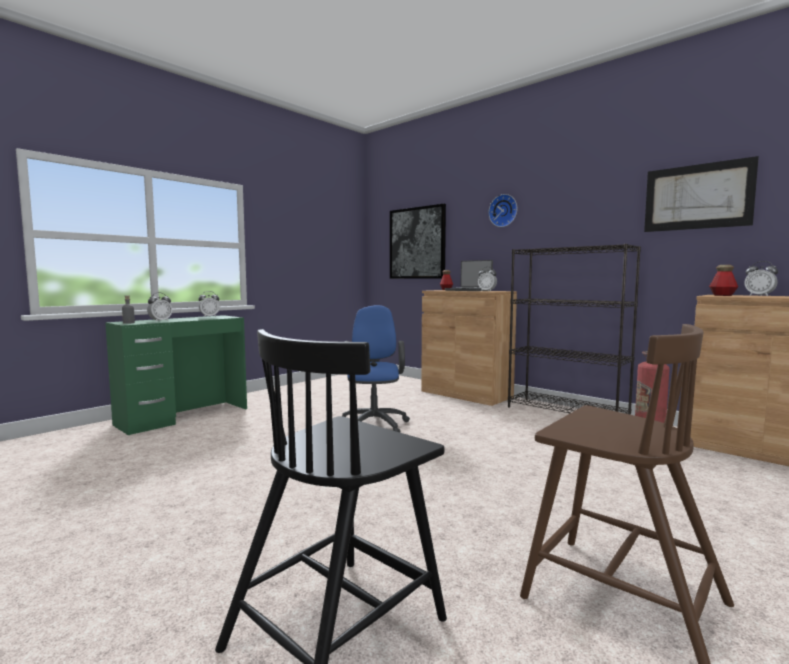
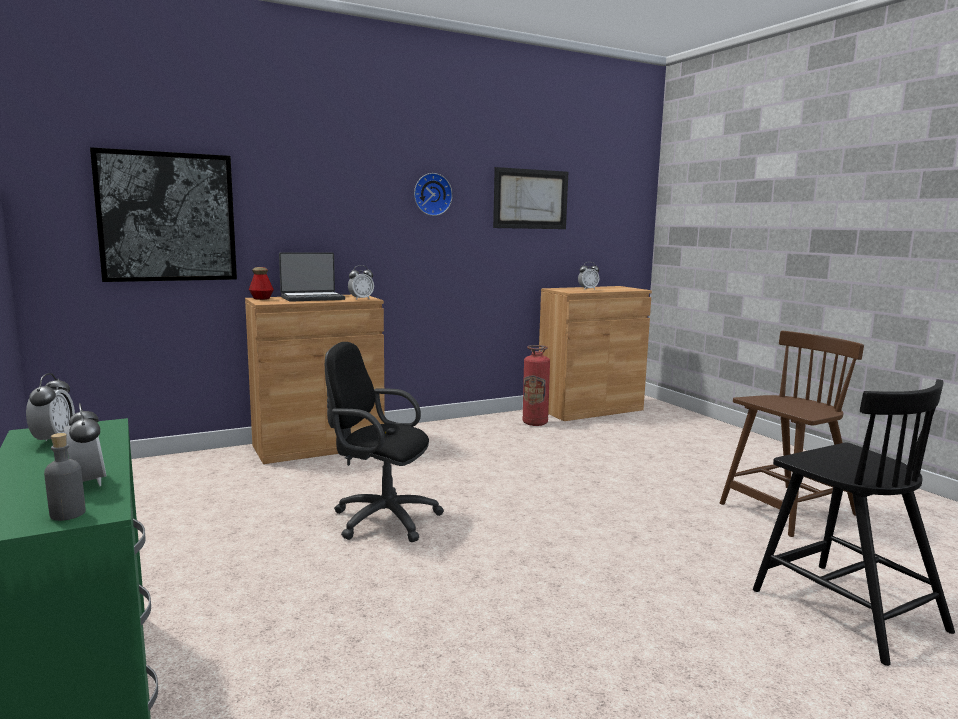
camera: 70 degrees left, 5 degrees up
blue office chair [342,305,410,432] -> black office chair [325,342,444,542]
wall clock [489,194,518,227] -> wall clock moved to [414,173,453,216]
black bookcase [508,244,641,415] -> none
bottle [709,265,738,296] -> none

